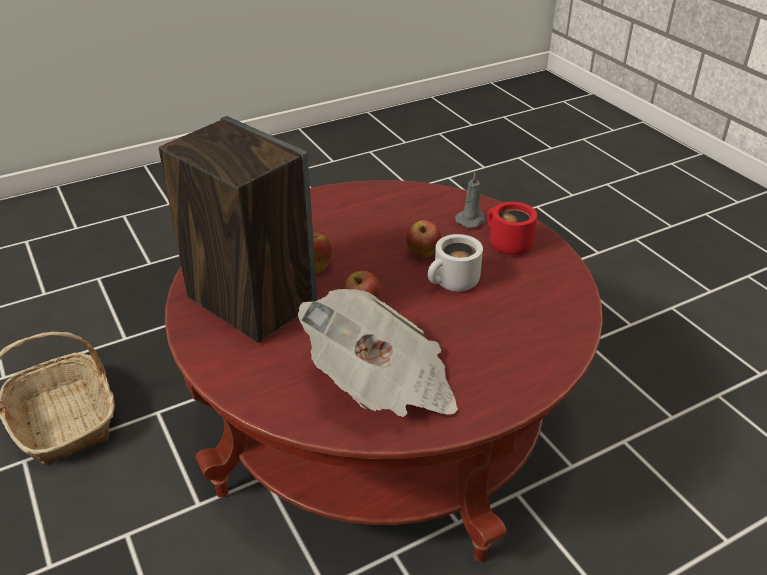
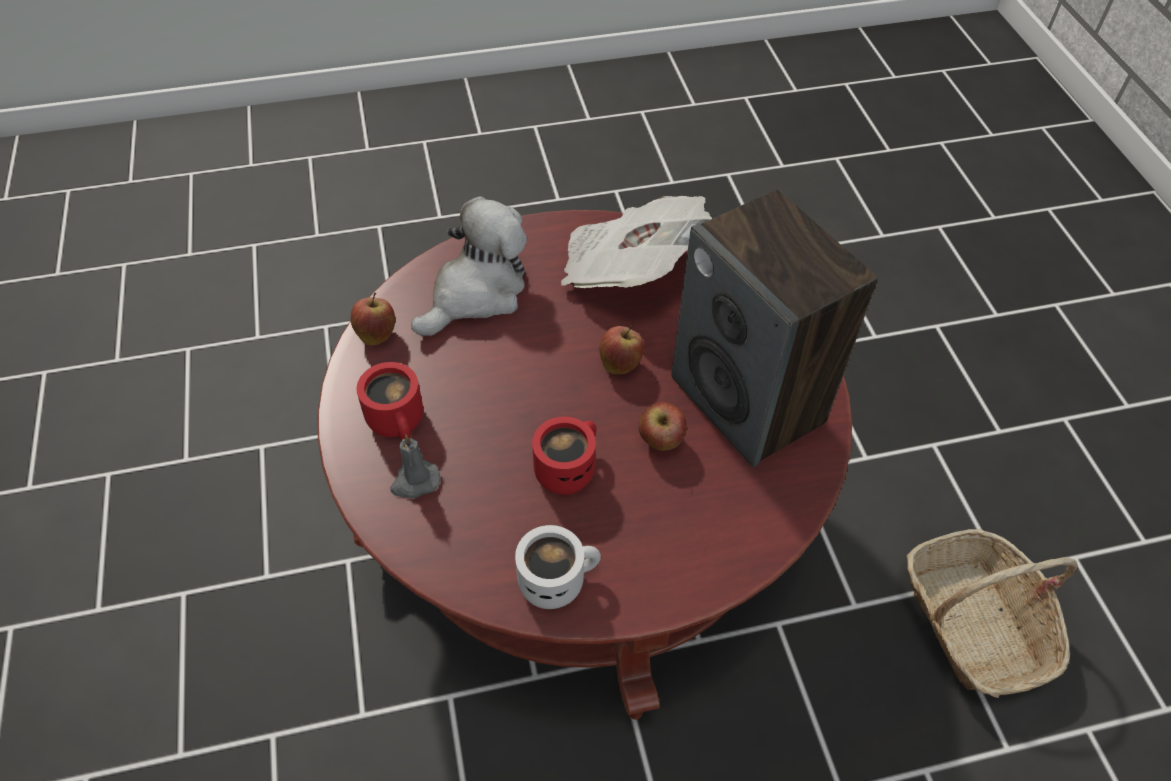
camera: 165 degrees left, 15 degrees up
apple [406,220,441,257] -> apple moved to [351,293,395,345]
white mug [428,234,483,292] -> white mug moved to [515,525,601,609]
none -> plush toy [411,197,527,336]
none -> red mug [532,417,597,495]

